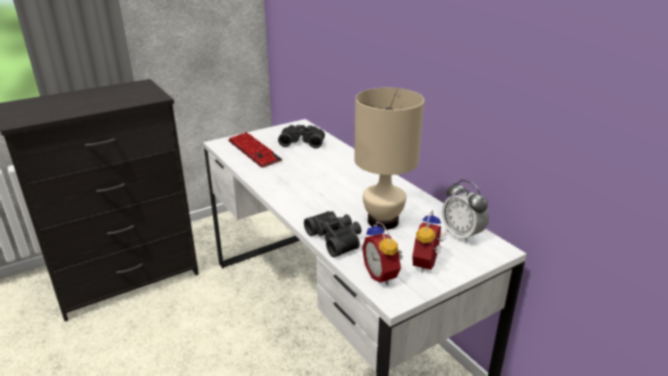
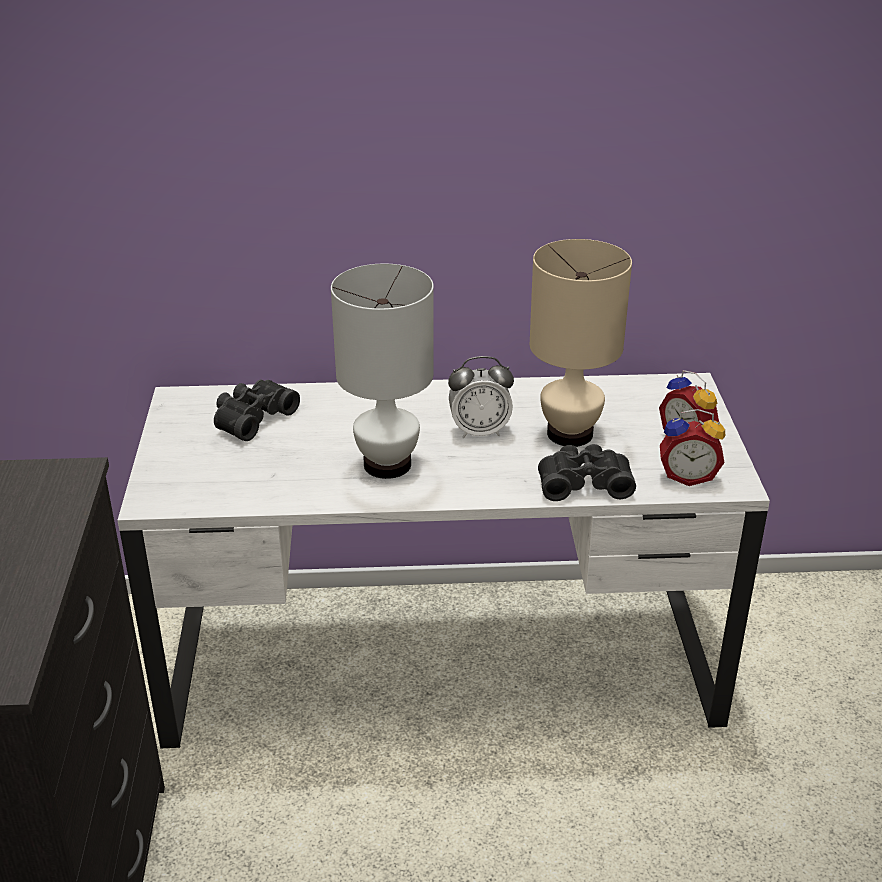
camera: 60 degrees left, 5 degrees up
keyboard [228,132,283,168] -> none
alarm clock [442,180,489,244] -> alarm clock moved to [448,356,514,438]
none -> white table lamp [331,264,434,479]

